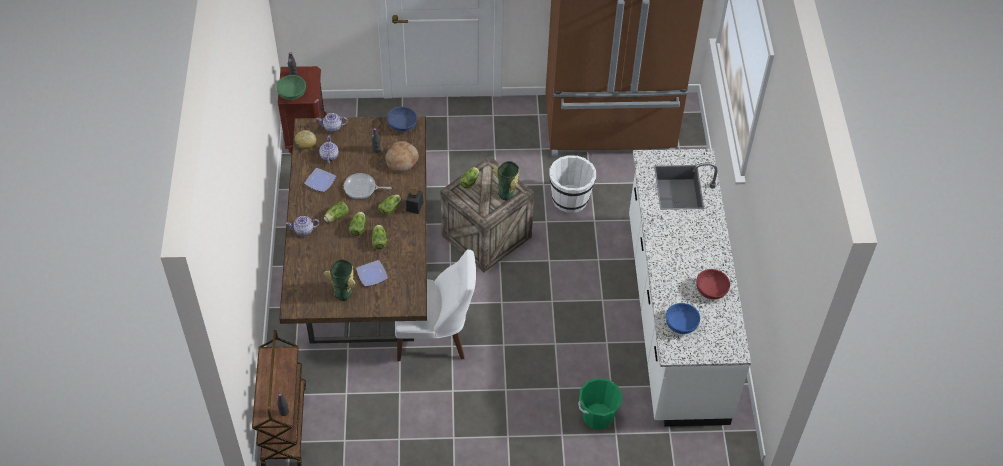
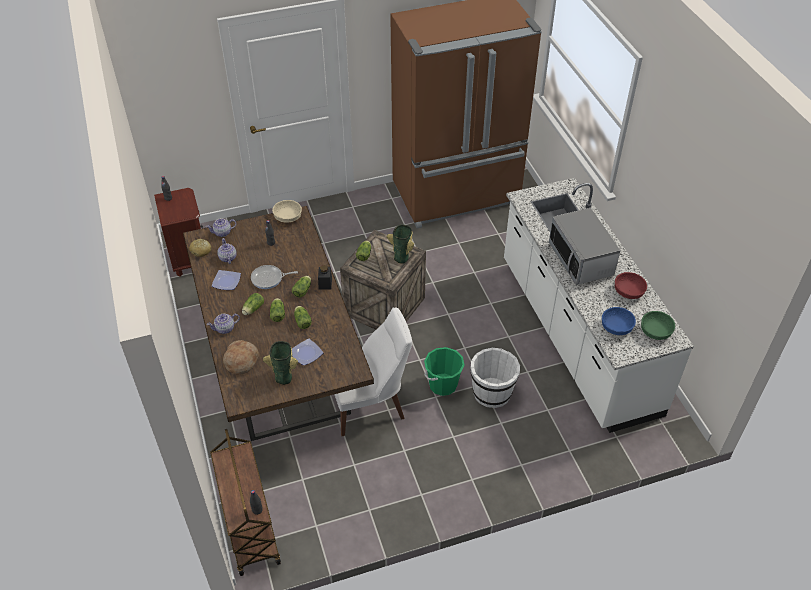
camera: 15 degrees left, 5 degrees down
green bowl [276,75,306,100] -> green bowl moved to [641,311,675,340]
bread [385,141,419,172] -> bread moved to [223,340,259,375]
blue bowl [387,106,417,132] -> beige bowl [272,200,302,223]
white bucket [549,155,596,213] -> white bucket moved to [470,348,520,408]
green bucket [578,378,622,430] -> green bucket moved to [424,347,465,396]
none -> microwave [549,208,621,285]

